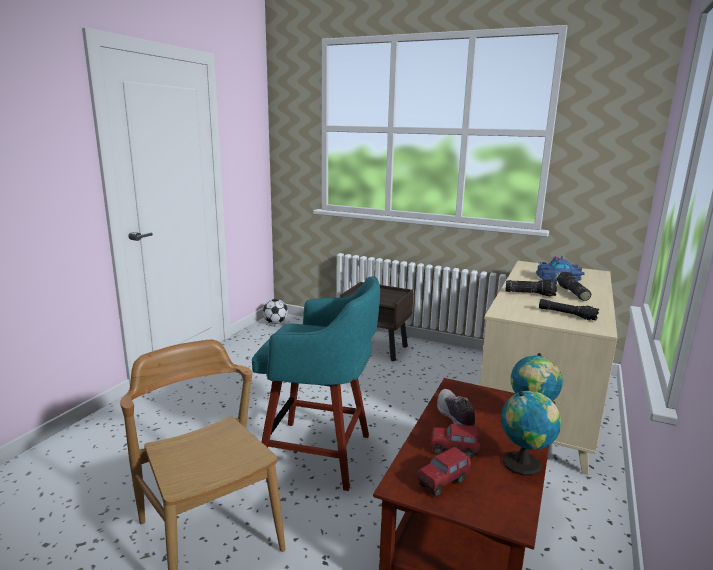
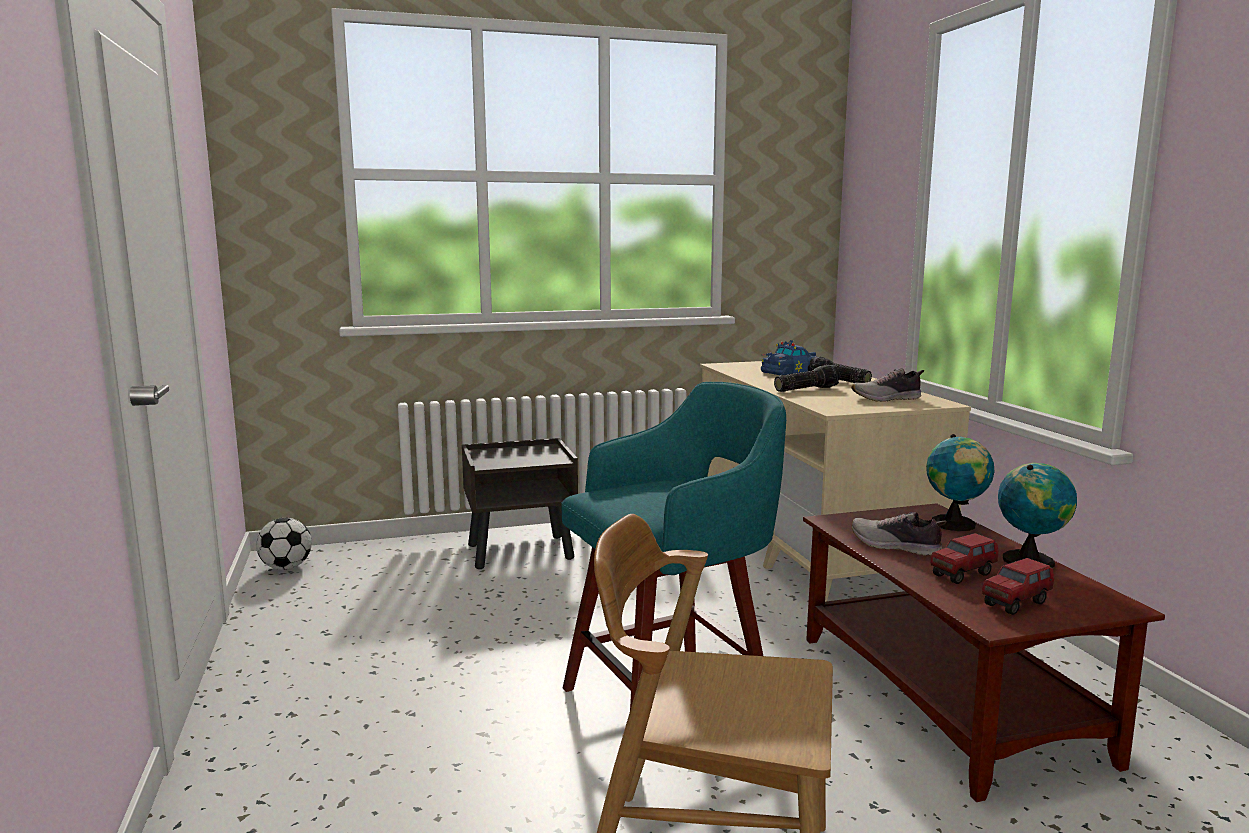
camera: 40 degrees left, 5 degrees down
toy truck [417,447,471,497] -> toy truck turned 45 degrees clockwise [982,558,1054,615]
black flashlight [539,299,599,321] -> shoe [851,368,924,402]

